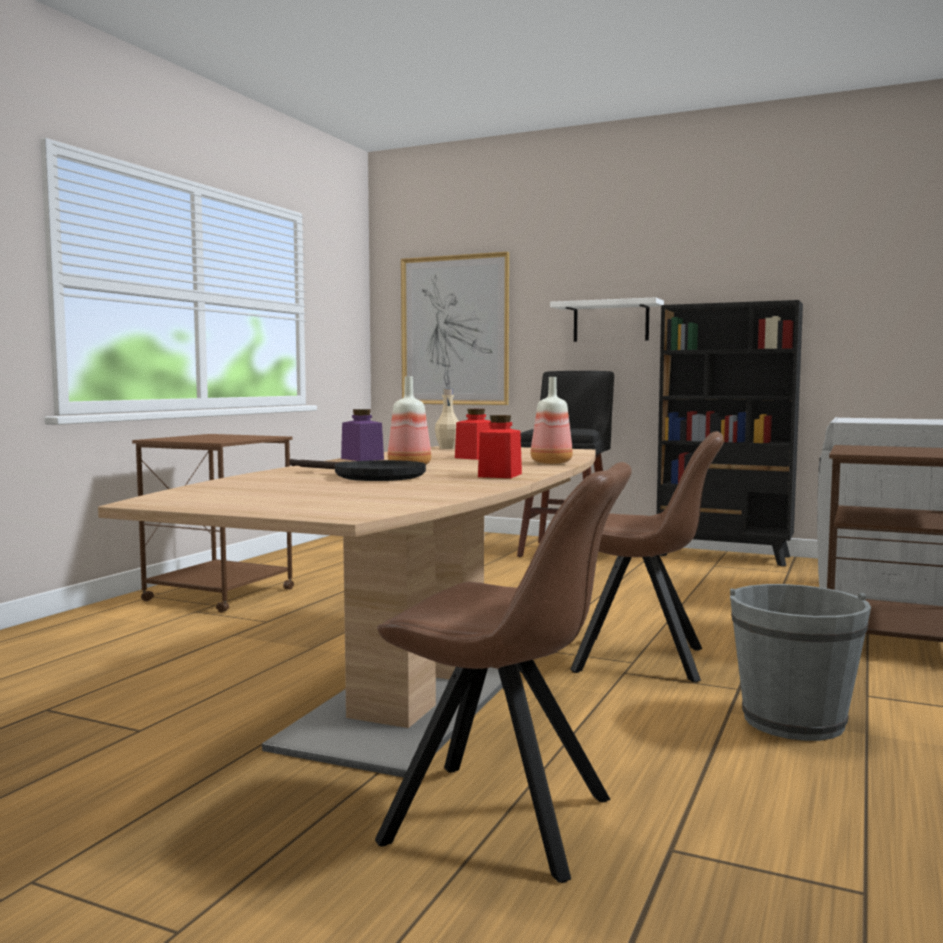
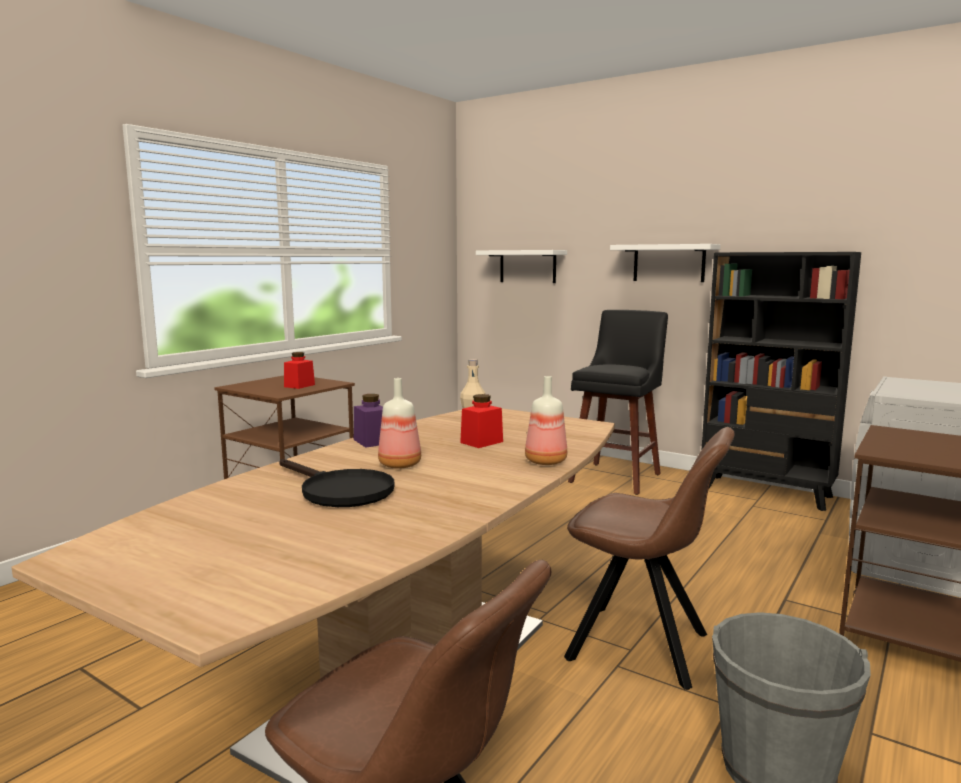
camera: 10 degrees right, 5 degrees up
picture [401,252,509,405] -> white shelf [476,250,567,283]
red jar [478,415,522,478] -> red jar moved to [284,352,315,389]

